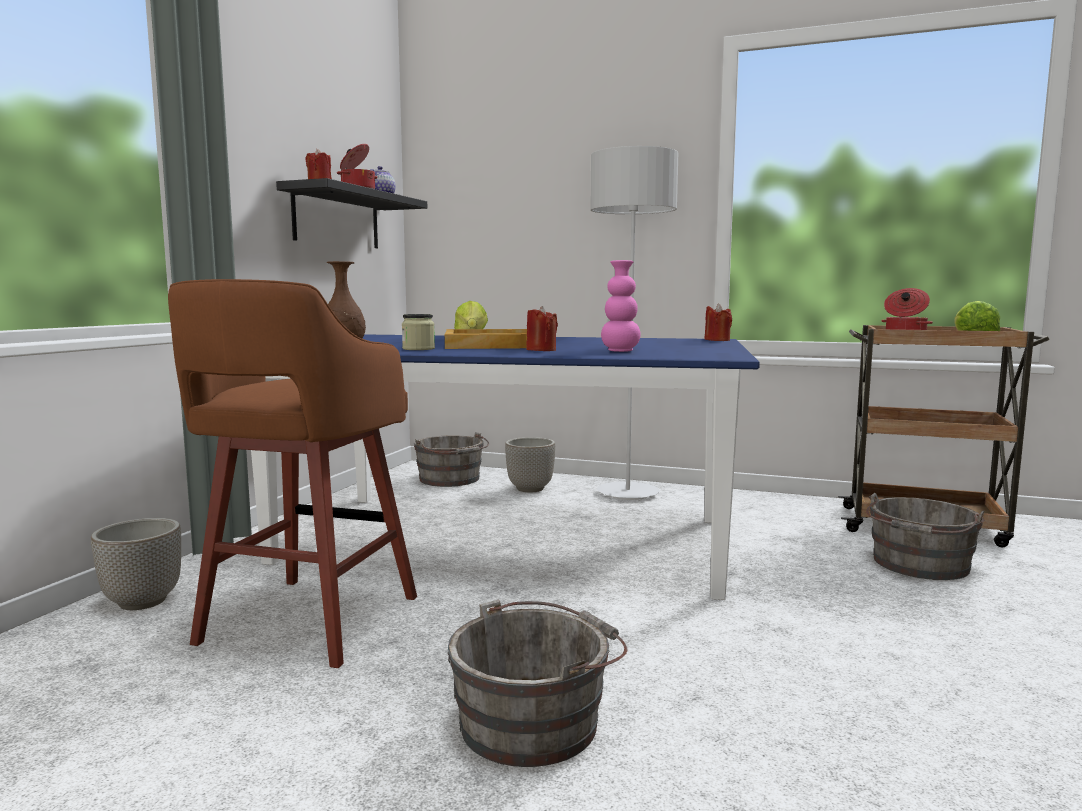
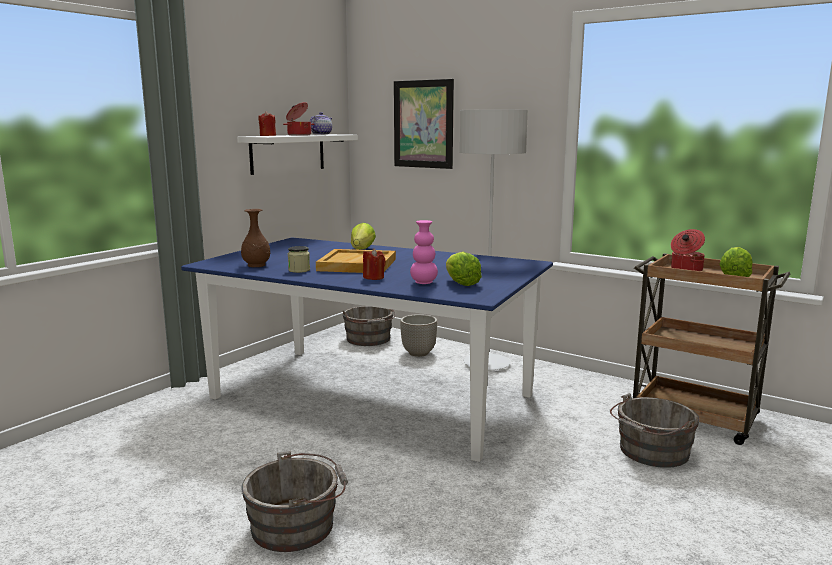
camera: 15 degrees right, 5 degrees up
planter [91,518,181,610] -> none
brown stool [168,279,417,668] -> none
black shelf [276,178,427,248] -> white shelf [237,134,358,175]
red candle [704,303,732,341] -> none
none -> picture [394,79,454,169]
none -> lettuce [446,252,482,286]

